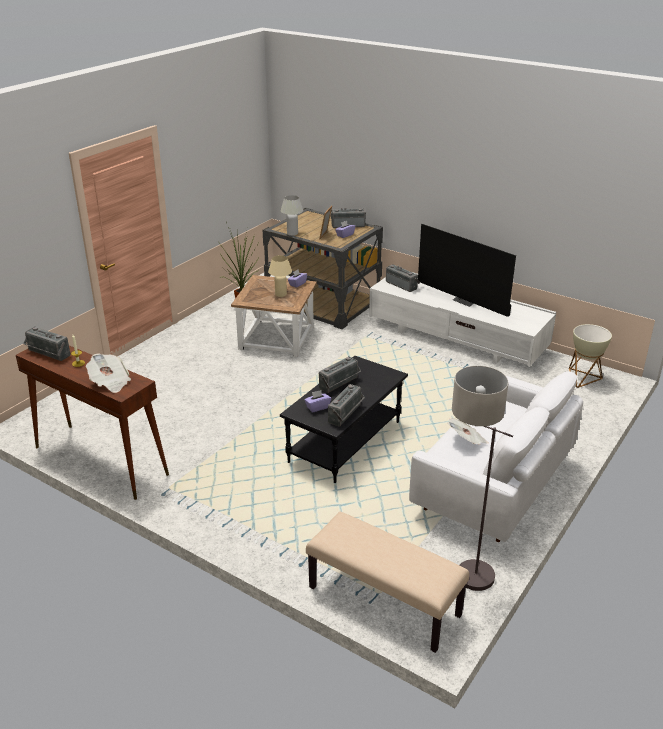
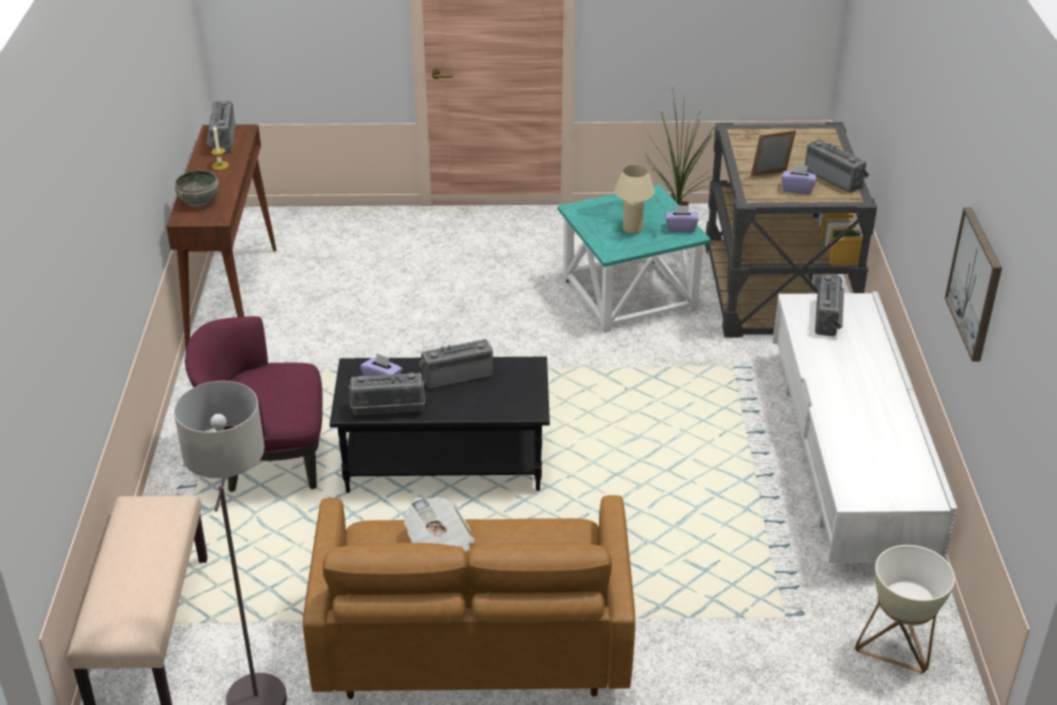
camera: 55 degrees right, 5 degrees up
newspaper [86,353,131,393] -> grey bowl [175,170,219,207]
brown side table [231,275,317,357] -> turquoise side table [557,185,711,333]
white table lamp [281,195,303,236] -> none
radio [319,357,361,393] -> radio turned 150 degrees clockwise [419,339,493,389]
white sofa [409,371,583,542] -> brown sofa [303,495,635,699]
television [418,224,516,317] -> none
none -> purple armchair [185,316,323,492]
none -> picture [945,207,1002,361]

